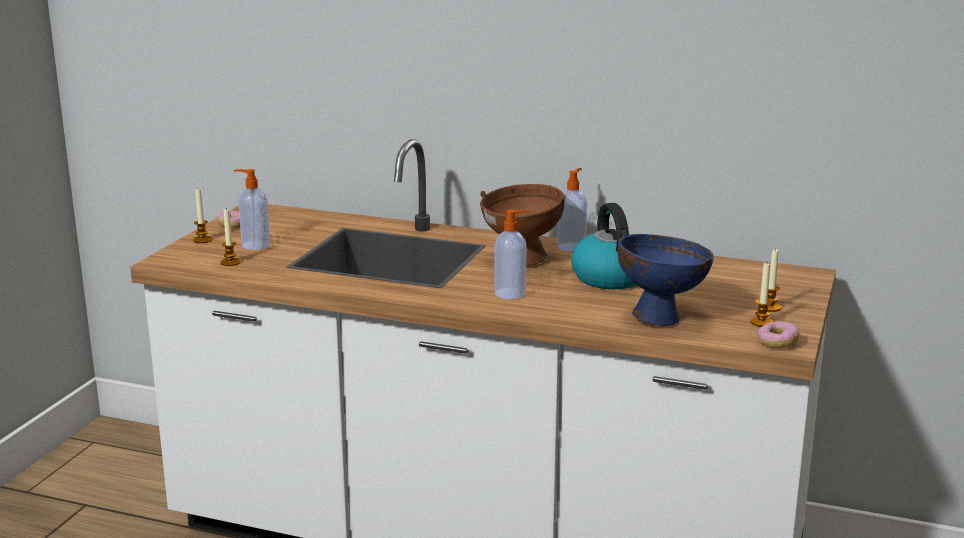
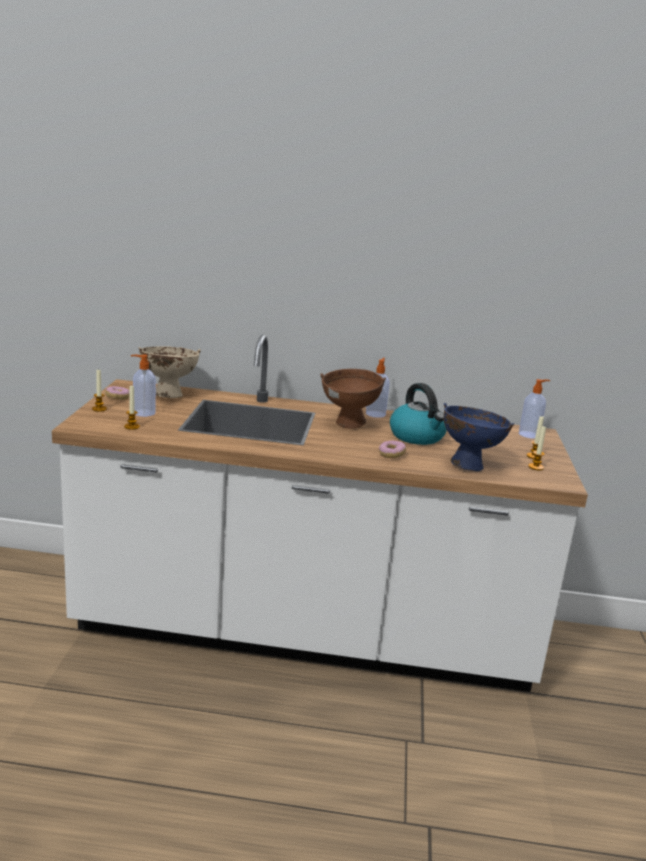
camera: 15 degrees left, 0 degrees up
soap dispenser [494,210,530,299] -> soap dispenser moved to [519,379,550,439]
donut [758,321,800,348] -> donut moved to [379,441,406,458]
none -> beige bowl [139,346,201,398]

